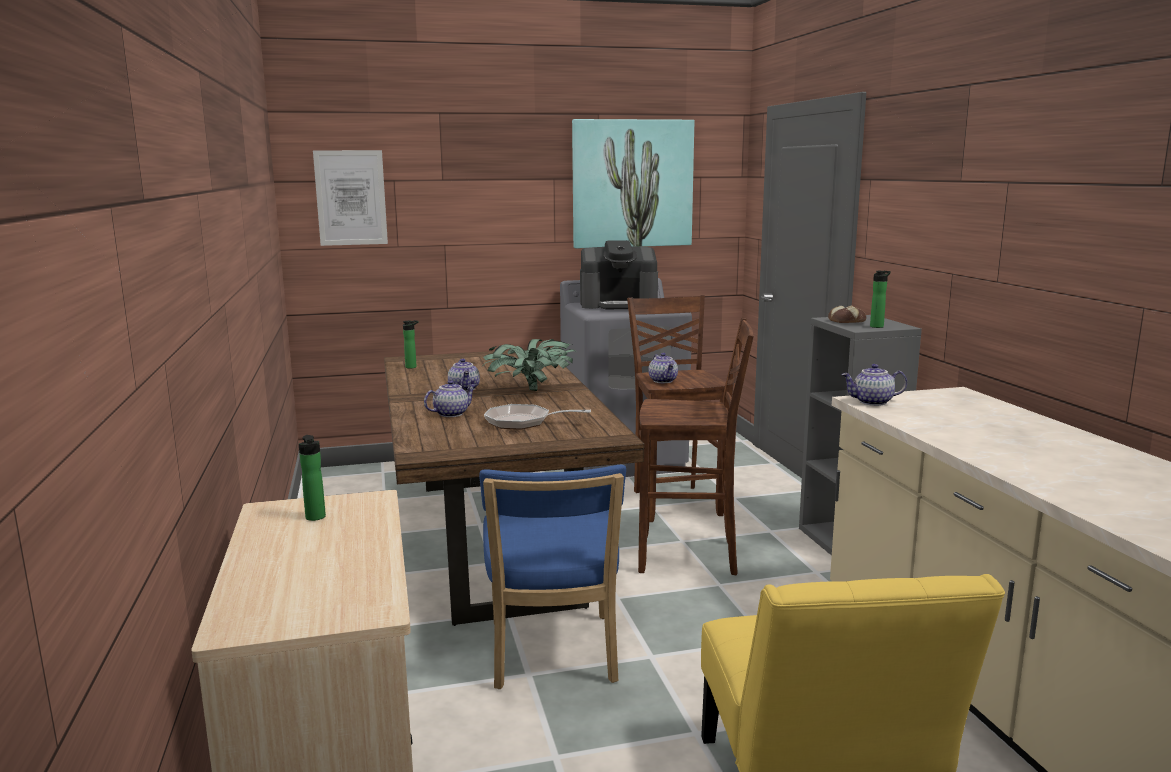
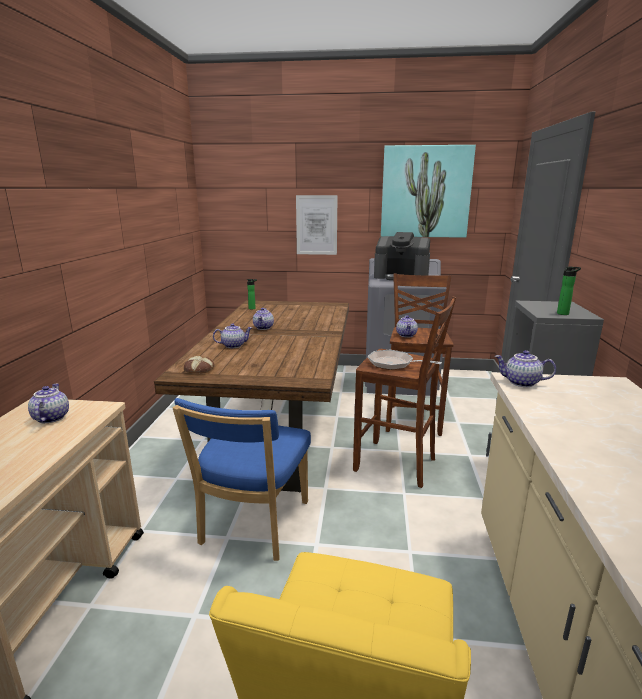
camera: 20 degrees right, 5 degrees up
bottle [299,435,326,521] -> teapot [28,383,69,423]
picture [313,150,388,246] -> picture moved to [296,195,338,255]
potted plant [482,339,576,391] -> none
frying pan [484,404,591,430] -> frying pan moved to [368,350,442,370]
bread [828,305,866,323] -> bread moved to [184,356,215,374]

